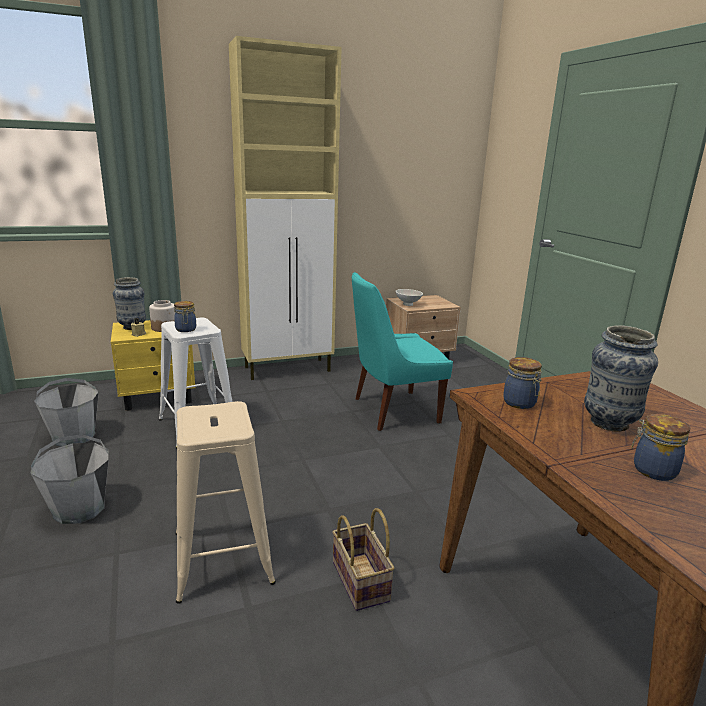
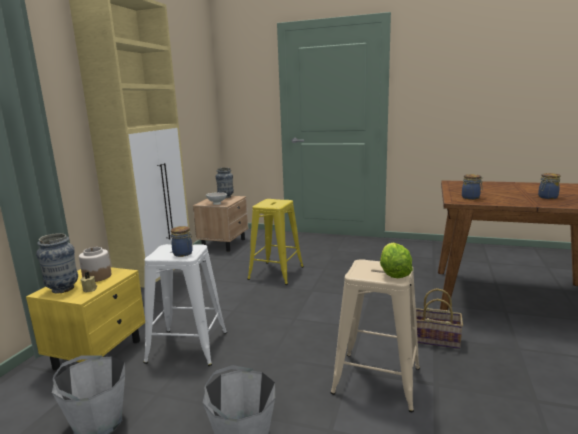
camera: 50 degrees left, 5 degrees down
turquoise chair [352,272,453,431] -> yellow stool [247,199,304,285]
vase [584,326,658,432] -> vase moved to [216,168,234,198]
none -> lettuce [380,243,413,278]

